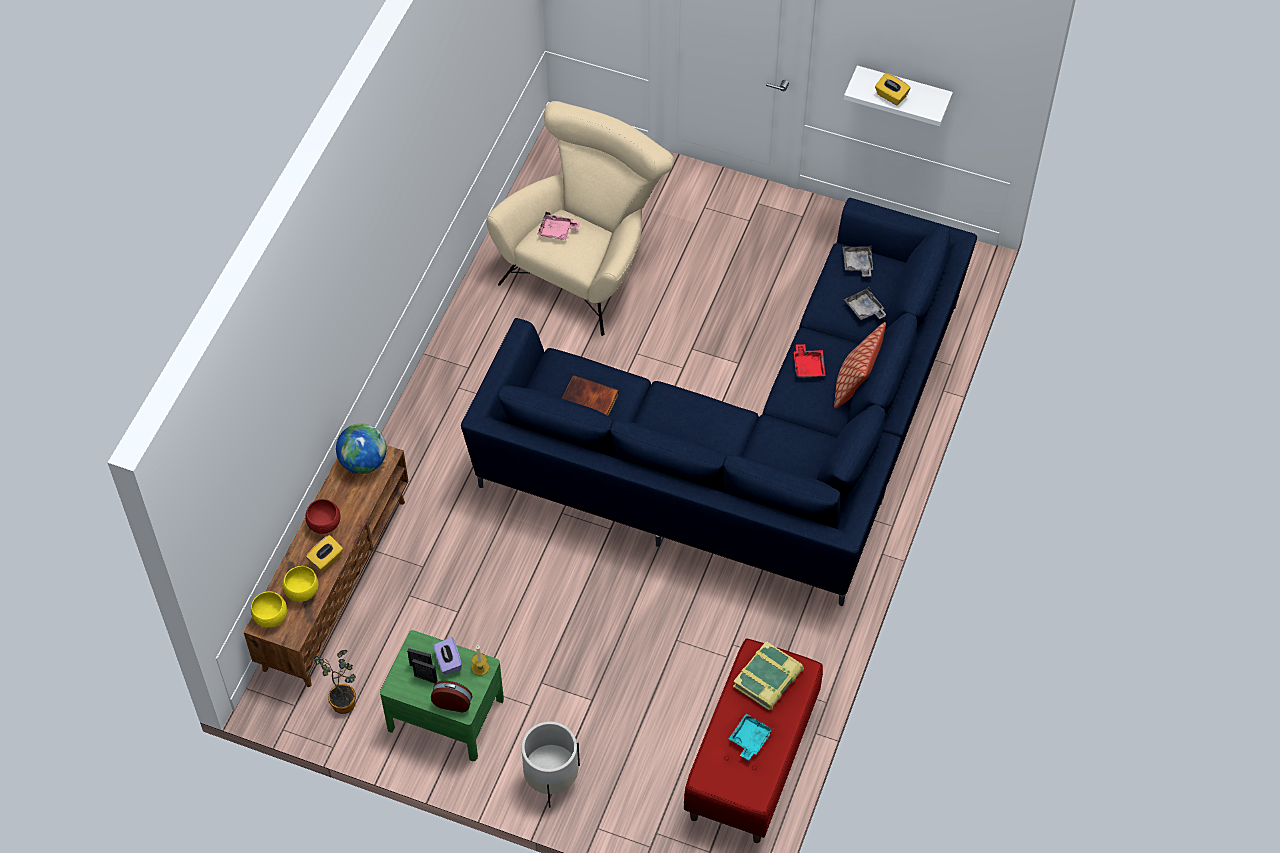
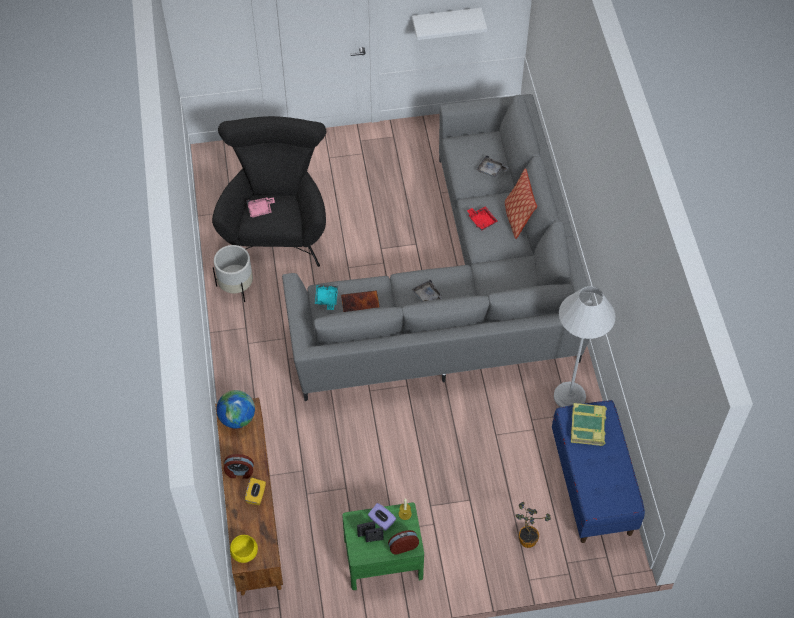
camera: 30 degrees left, 0 degrees up
yellow bowl [282,566,318,602] -> none
red bowl [306,499,341,534] -> alarm clock [224,454,254,479]
potted plant [314,650,356,714] -> potted plant moved to [515,502,551,548]
blue sofa [461,198,977,606] -> grey sofa [282,94,594,401]
beige armchair [486,101,674,336] -> black armchair [212,116,326,267]
white planter [521,721,580,807] -> white planter moved to [213,245,253,302]
red bench [684,639,823,843] -> blue bench [552,400,645,543]
turquoise tray [729,714,773,760] -> turquoise tray moved to [315,285,338,310]
grey tray [843,246,873,277] -> grey tray moved to [412,279,442,302]
yellow tissue box [875,73,910,105] -> none
none -> white floor lamp [554,286,615,407]

